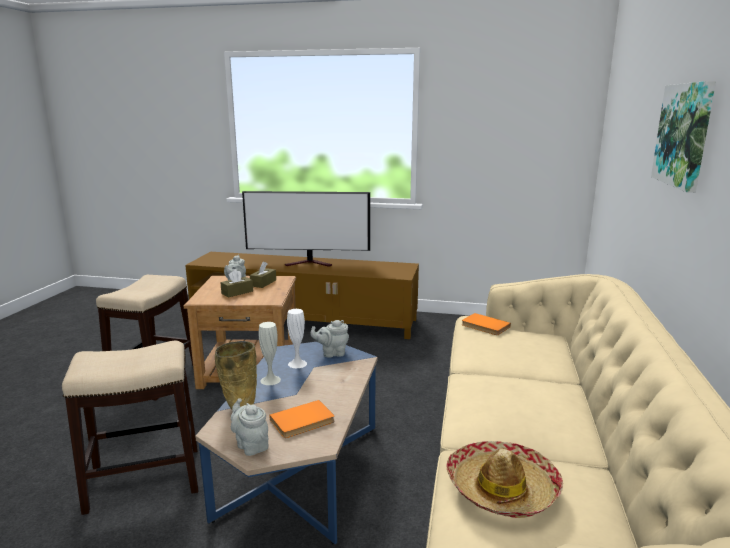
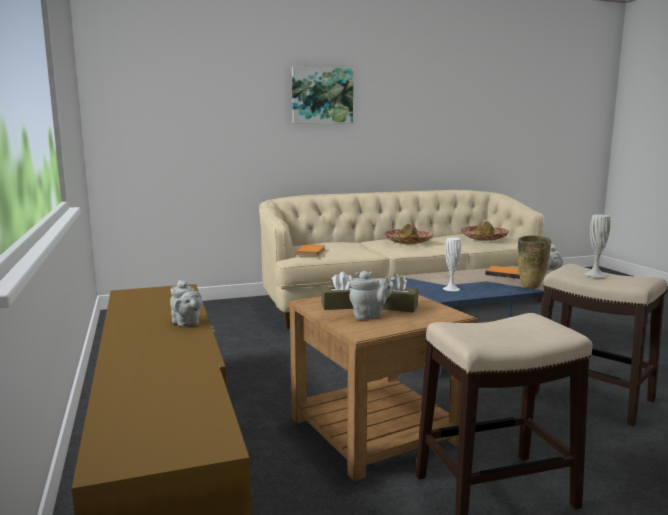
camera: 120 degrees left, 5 degrees down
television [242,191,370,267] -> none
white vase [259,322,281,385] -> white vase moved to [585,215,611,277]
grey teapot [310,320,349,358] -> grey teapot moved to [170,280,203,327]
none -> hat [384,223,433,244]

